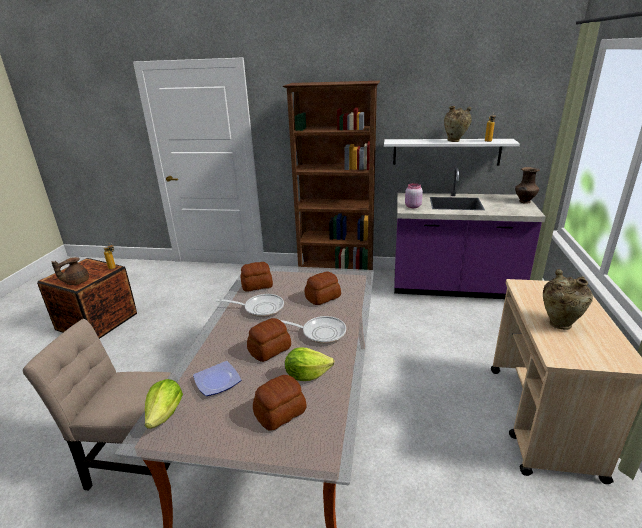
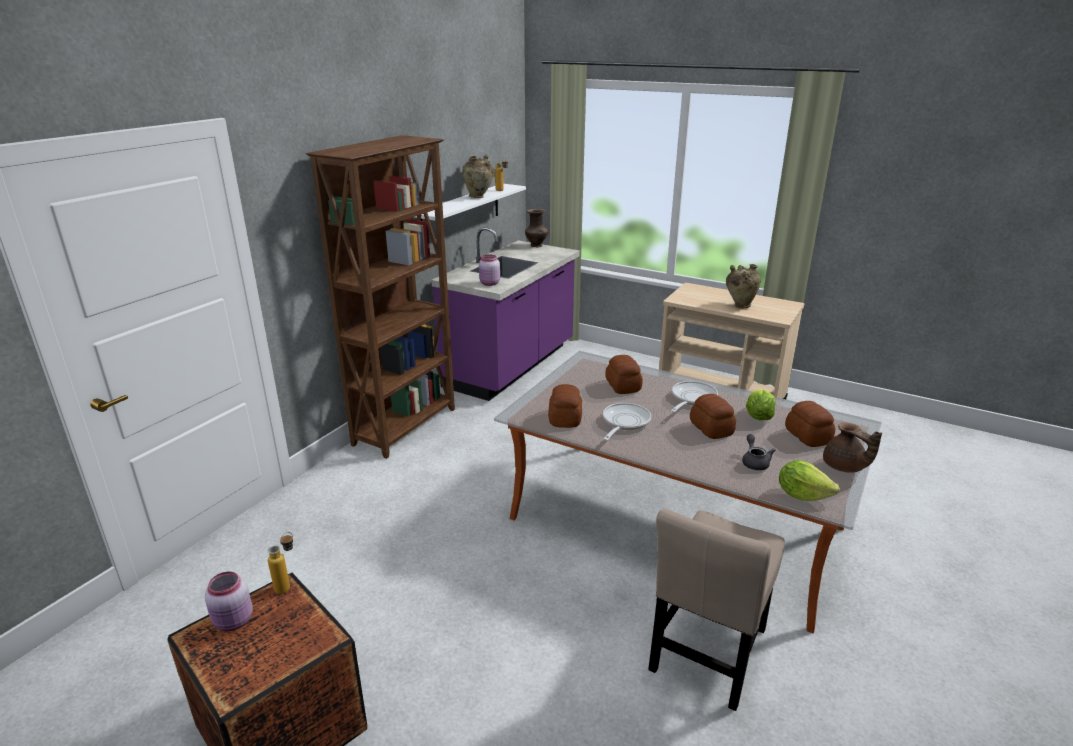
camera: 70 degrees left, 0 degrees up
brown teapot [51,257,89,285] -> brown teapot moved to [823,423,882,473]
plate [193,361,241,396] -> grey teapot [742,434,775,470]
none -> pink jar [205,571,253,631]

